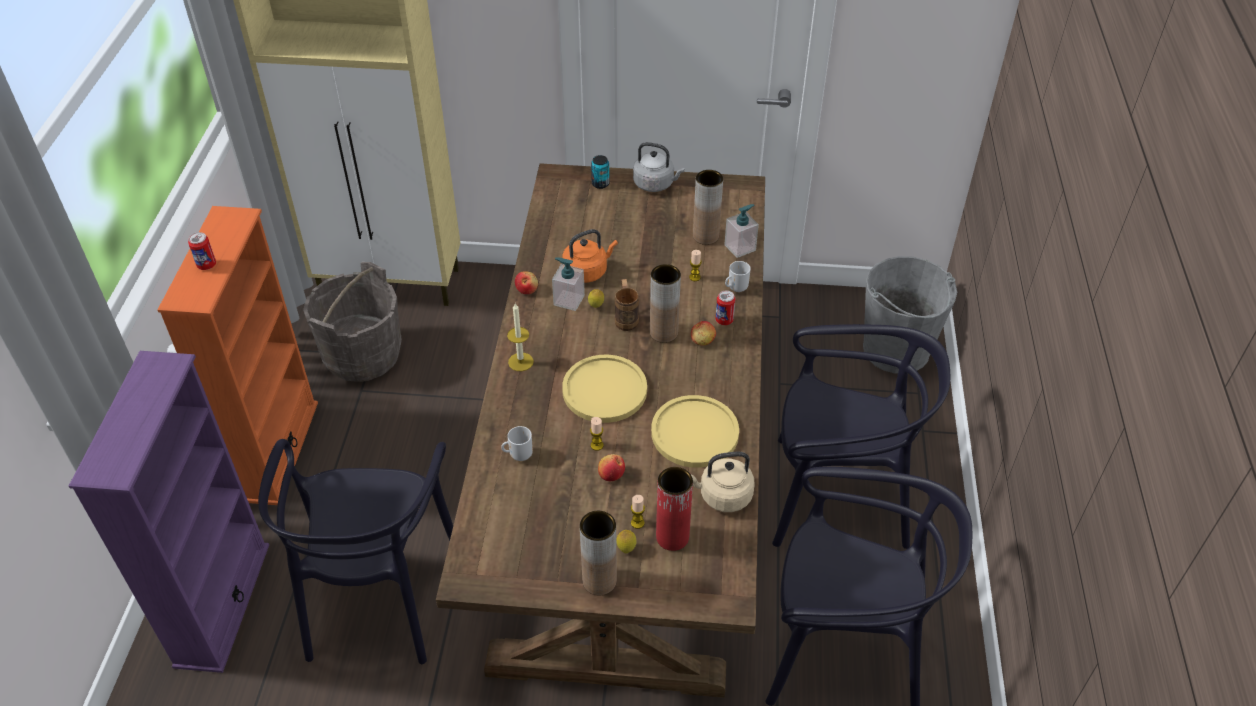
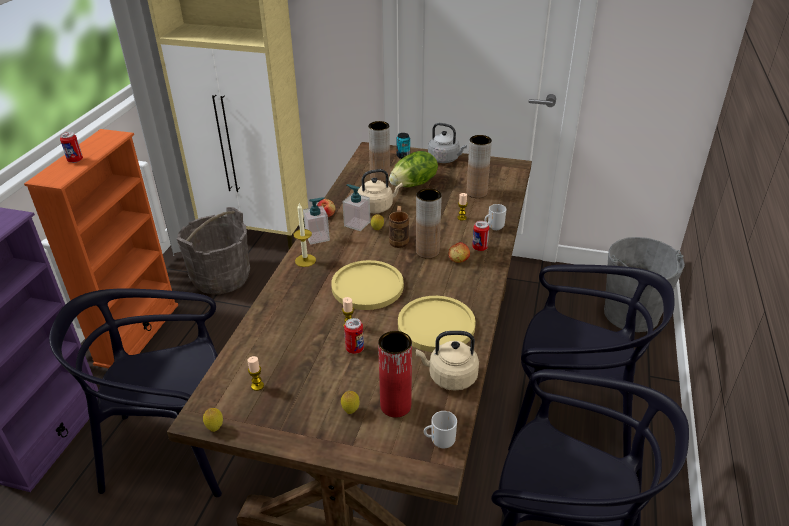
camera: 10 degrees right, 10 degrees down
black chair [258,439,453,664] -> black chair turned 75 degrees clockwise [49,288,222,497]
mug [501,426,533,461] -> mug moved to [424,411,457,448]
orange kettle [562,229,618,283] -> beige kettle [357,169,403,213]
brown vase [580,511,617,595] -> brown vase moved to [368,121,390,182]
apple [598,454,625,481] -> can [344,318,364,354]
candle [631,495,645,529] -> candle moved to [247,356,264,391]
soap dispenser [724,204,759,258] -> soap dispenser moved to [303,197,330,245]
none -> lemon [203,408,223,432]
none -> lettuce [389,151,438,187]

